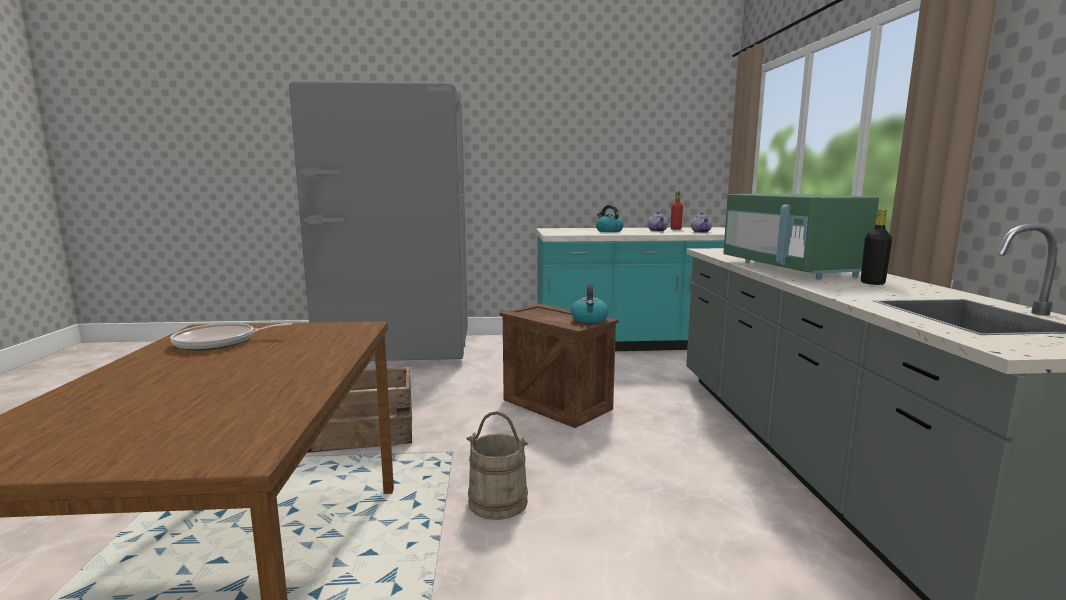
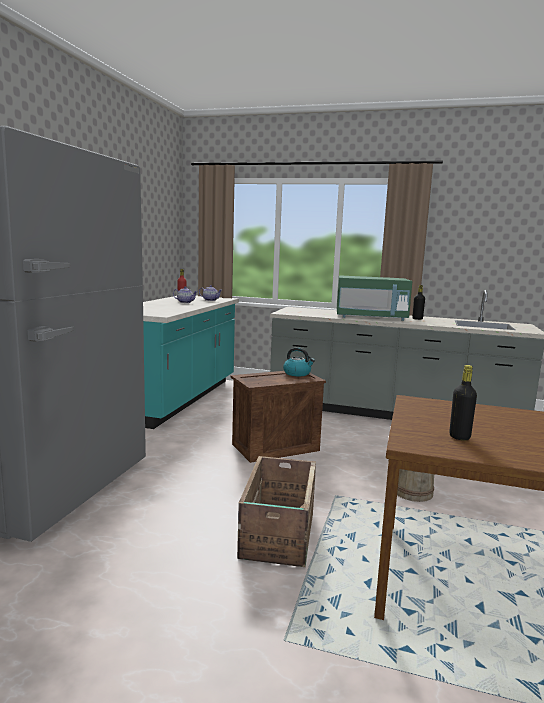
camera: 70 degrees left, 0 degrees up
frying pan [170,323,292,350] -> black bottle [449,365,477,441]
kettle [596,205,623,232] -> none

